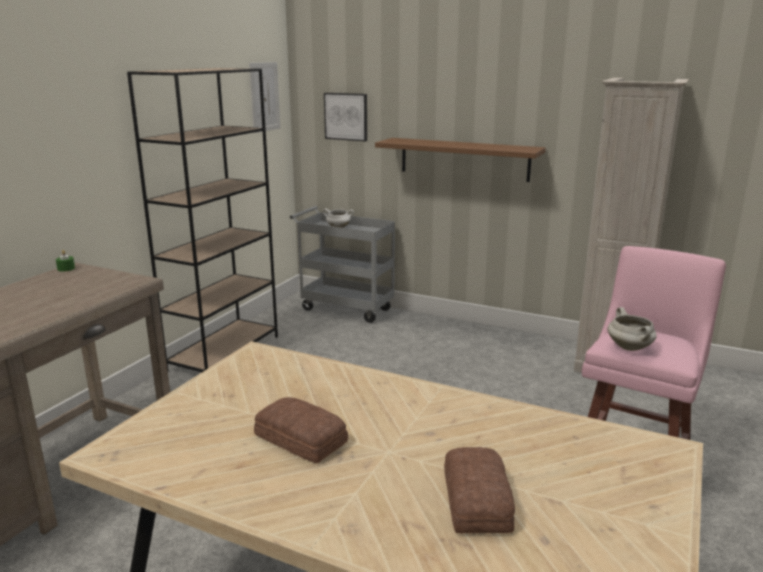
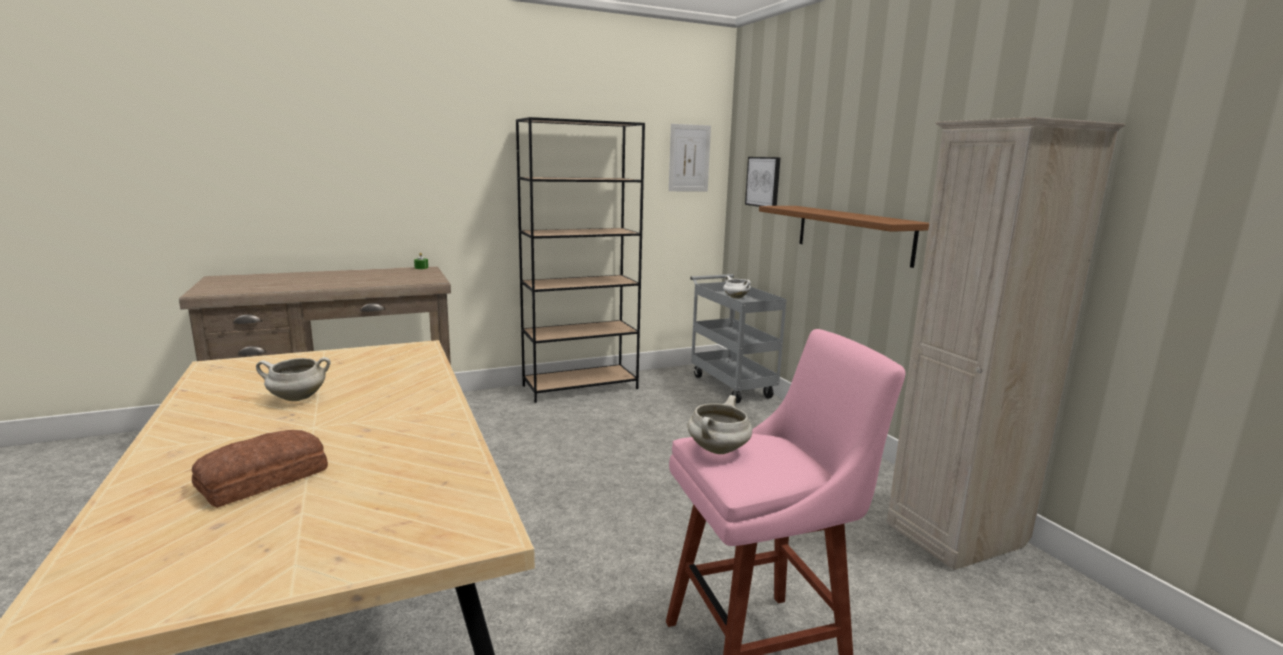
camera: 40 degrees right, 5 degrees down
bread [254,397,348,463] -> white cooking pot [256,357,331,401]

